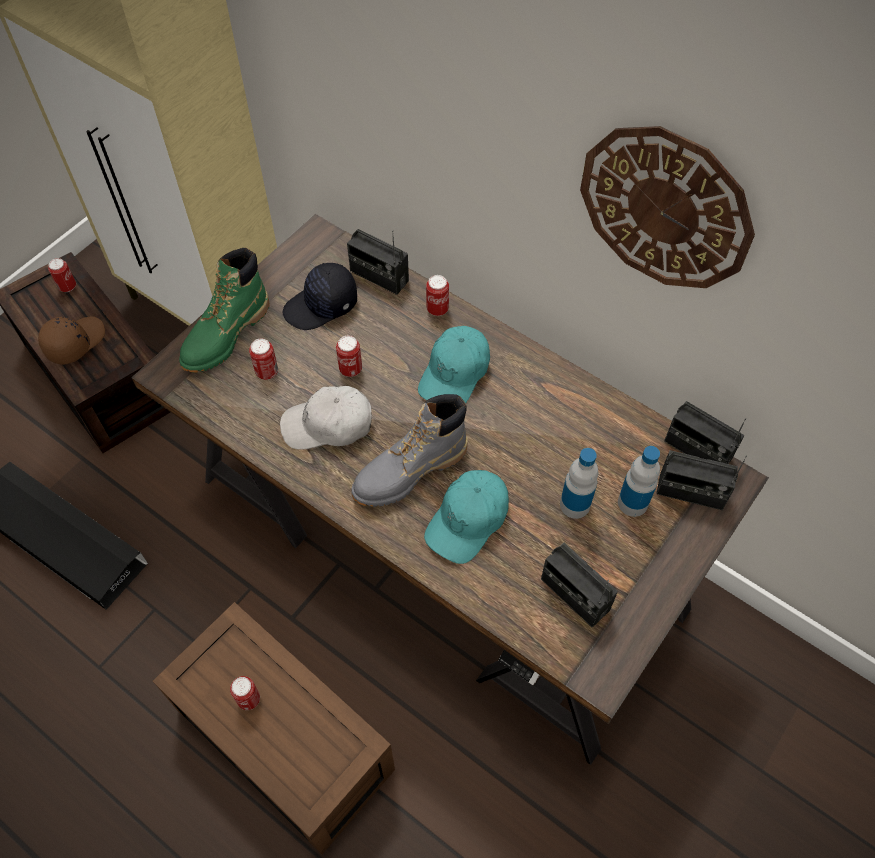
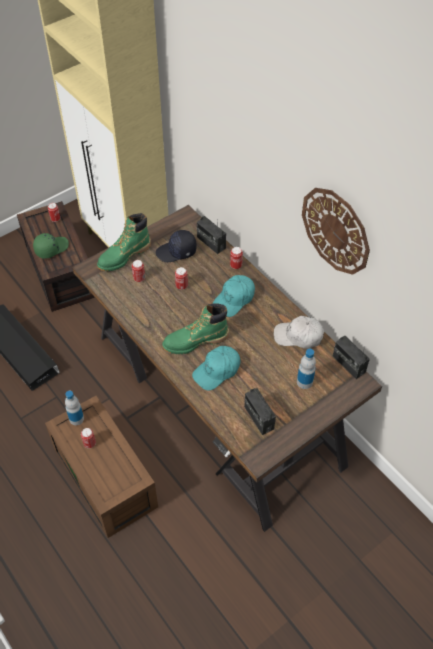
camera: 15 degrees right, 5 degrees down
brown cap [38,316,105,365] -> green cap [33,233,69,259]
white cap [280,386,372,450] -> white cap moved to [274,316,324,348]
grey boot [351,394,468,507] -> green boot [162,303,229,354]
bottle [560,448,598,519] -> bottle moved to [65,391,84,425]
radio [656,450,747,510] -> none

